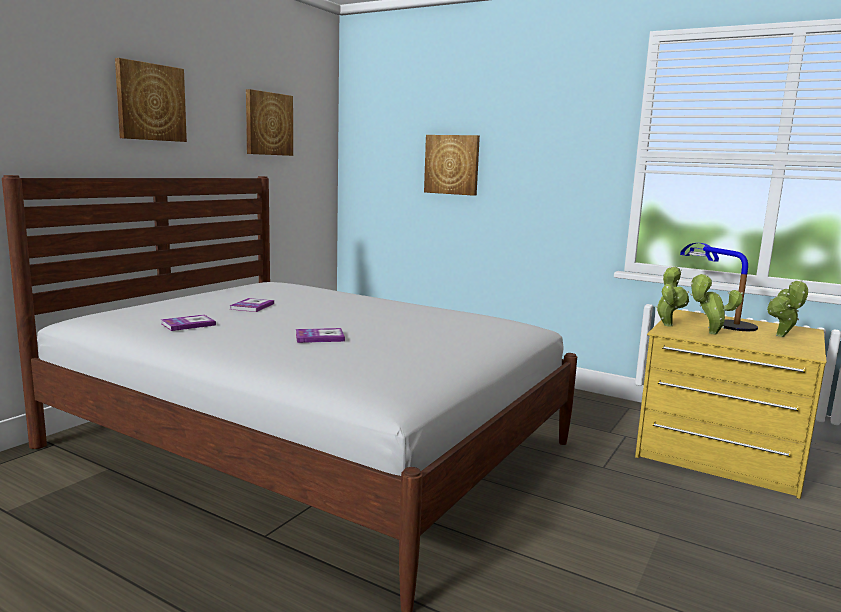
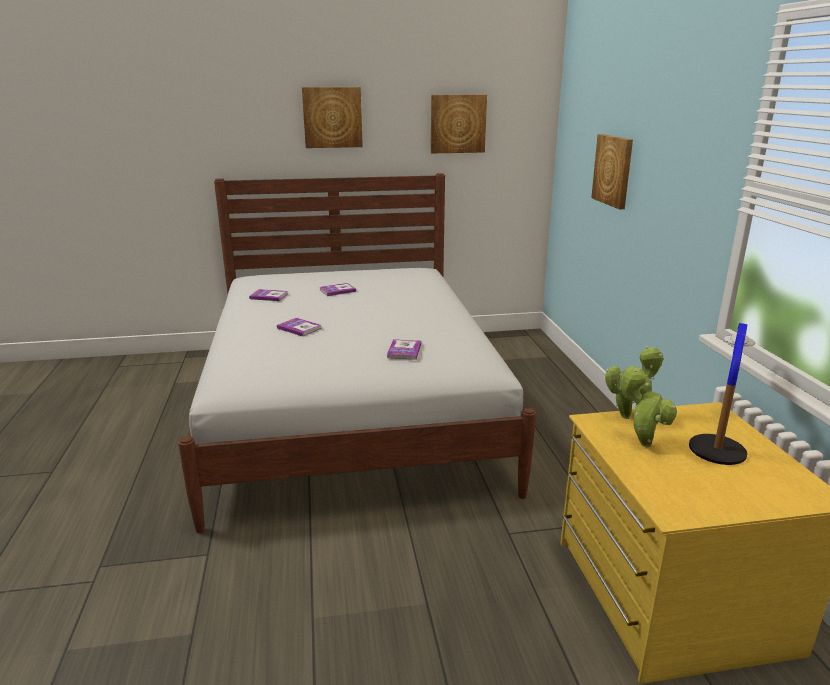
camera: 50 degrees right, 10 degrees up
potted plant [767,280,808,337] -> none
none -> book [387,339,421,360]

